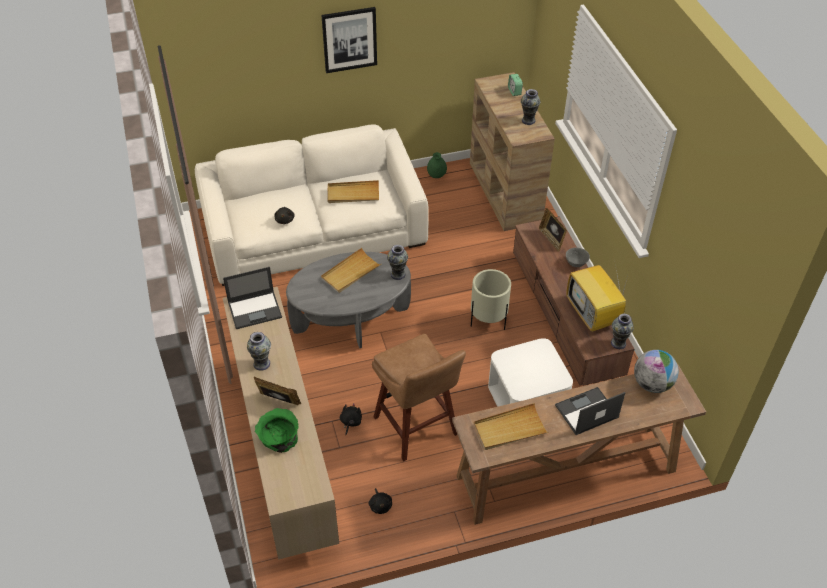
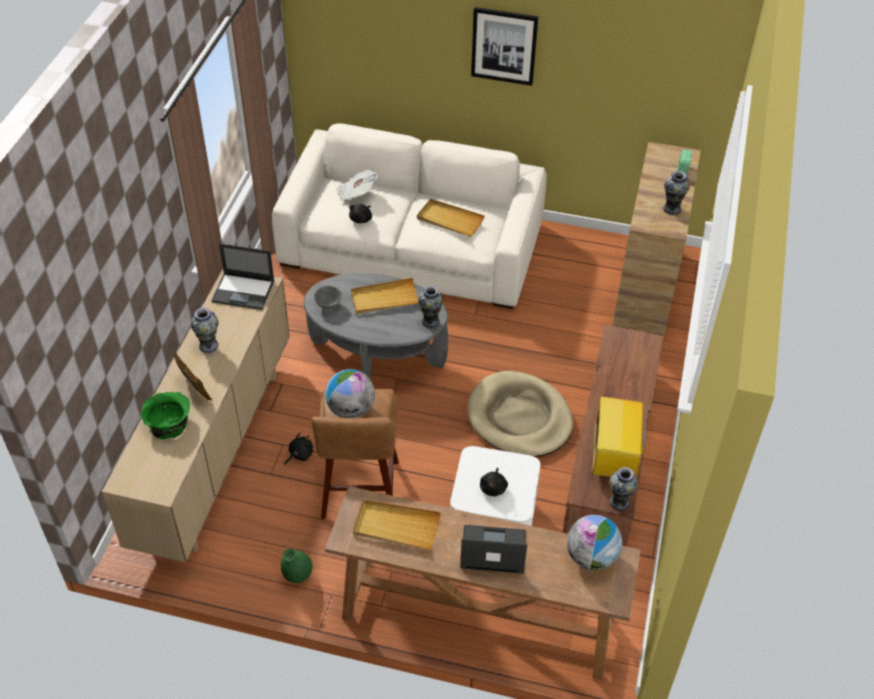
camera: 30 degrees right, 0 degrees up
black plush toy [369,488,392,514] -> black plush toy moved to [480,468,508,496]
green vase [427,152,447,178] -> green vase moved to [281,549,313,583]
beige planter [471,269,511,330] -> beige dog bed [467,371,573,457]
picture frame [539,208,567,252] -> none
grey bowl [566,248,590,267] -> grey bowl moved to [314,286,343,310]
none -> globe [325,369,375,418]
none -> newspaper [336,169,378,202]

